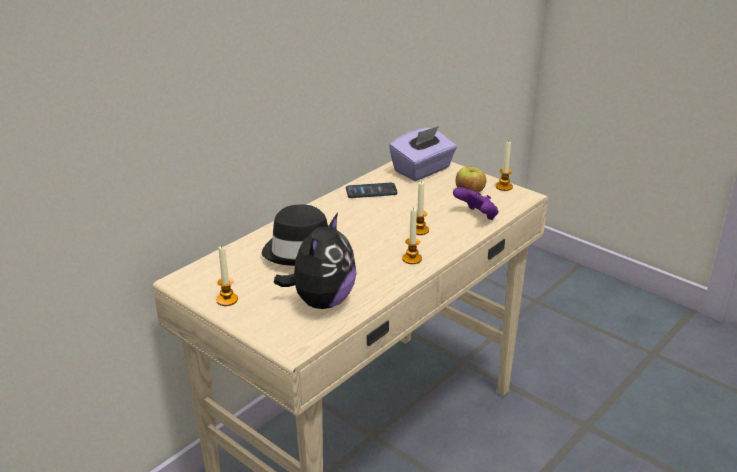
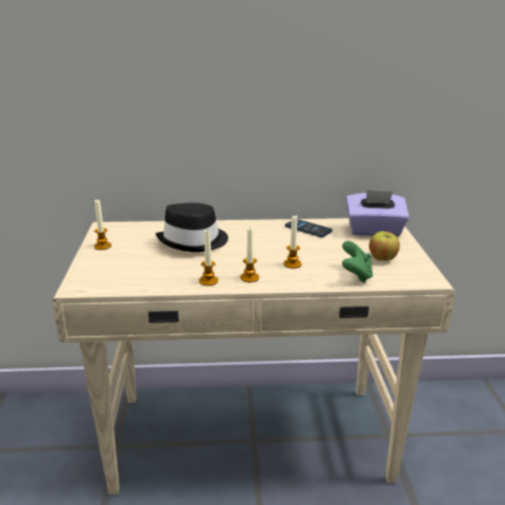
camera: 45 degrees right, 5 degrees down
plush toy [274,213,357,309] -> none
purple game controller [453,187,499,220] -> green game controller [342,241,373,283]
candle [496,140,513,191] -> candle moved to [199,230,218,286]

